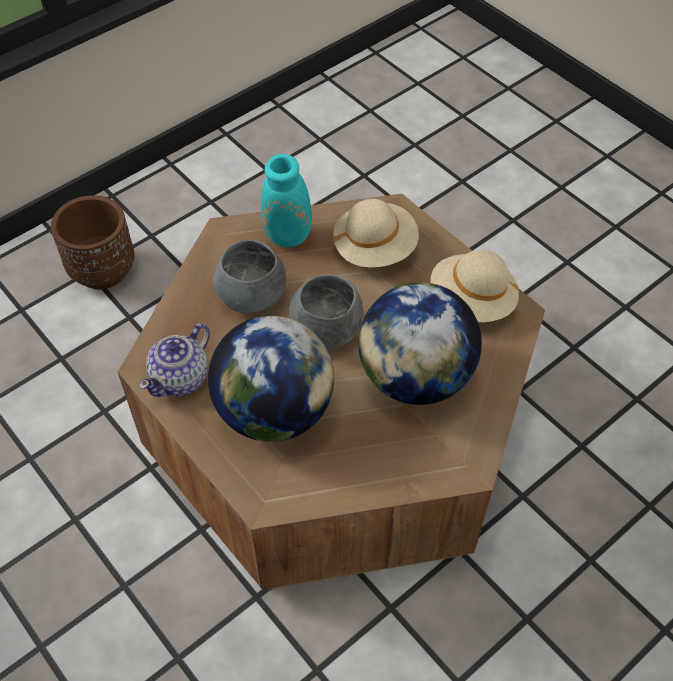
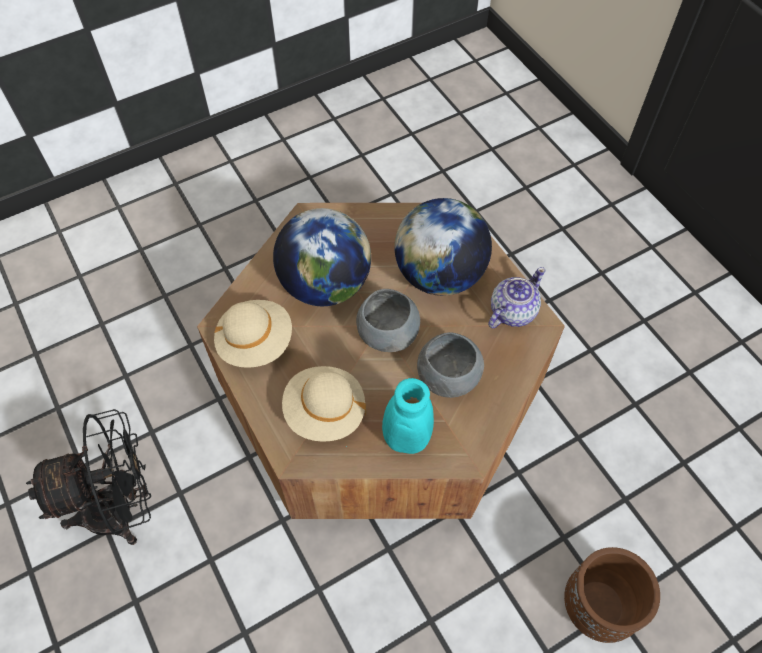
camera: 170 degrees left, 5 degrees up
none -> black fan [26,409,151,545]

